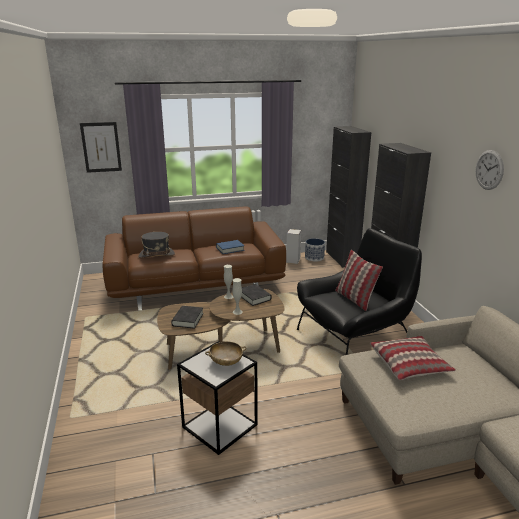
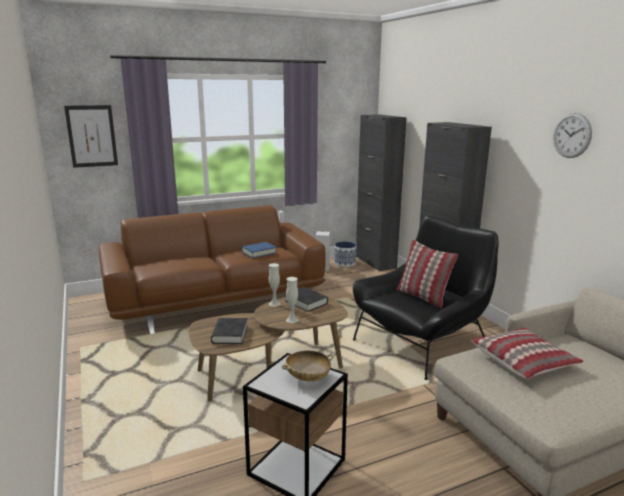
camera: 10 degrees left, 5 degrees down
grey hat [138,232,175,258] -> none

